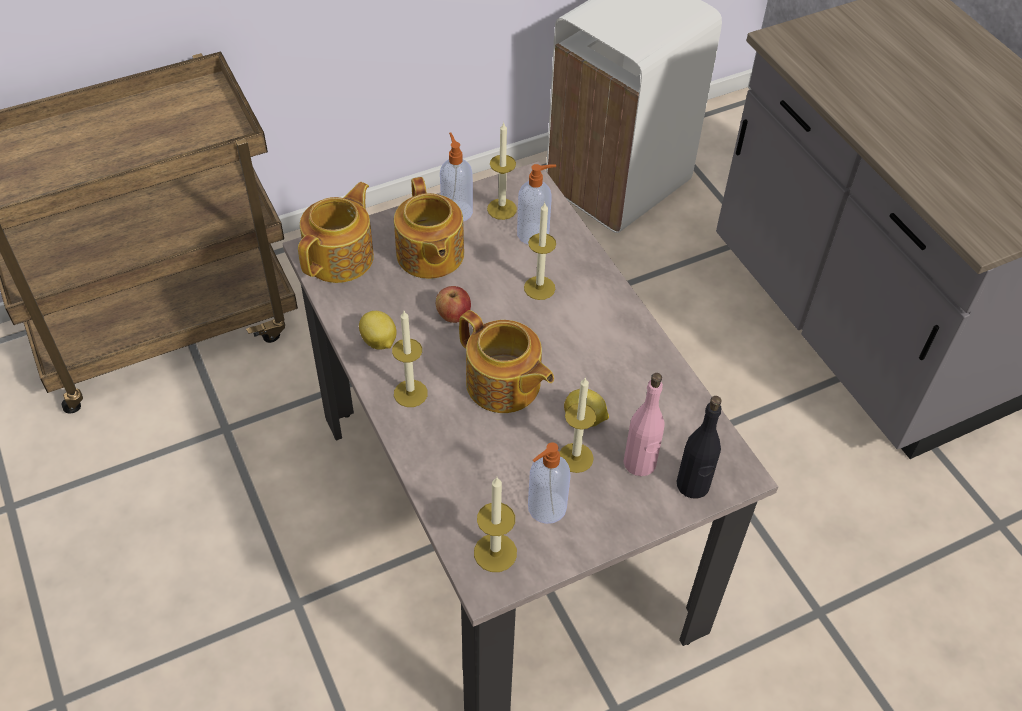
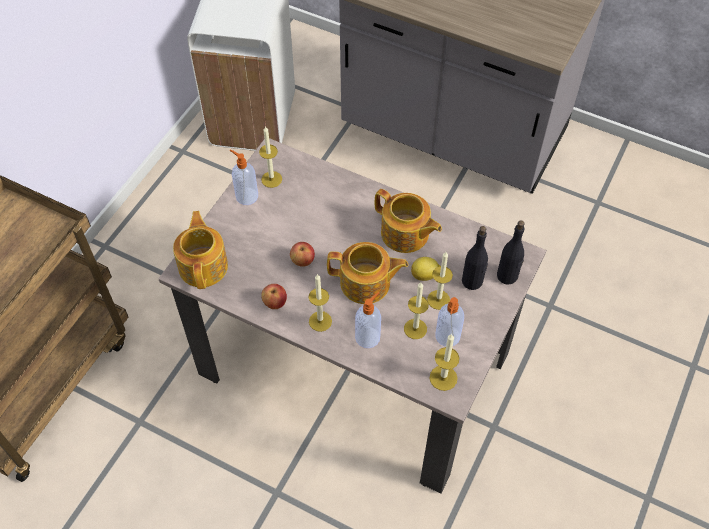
camera: 35 degrees left, 5 degrees up
lemon [359,311,396,350] -> apple [261,284,287,309]
teapot [394,177,464,279] -> teapot moved to [375,189,442,253]
soap dispenser [517,164,556,245] -> soap dispenser moved to [355,292,381,348]
candle [524,203,556,300] -> candle moved to [404,283,429,339]
pink bottle [623,373,665,476] -> black bottle [462,226,488,290]

